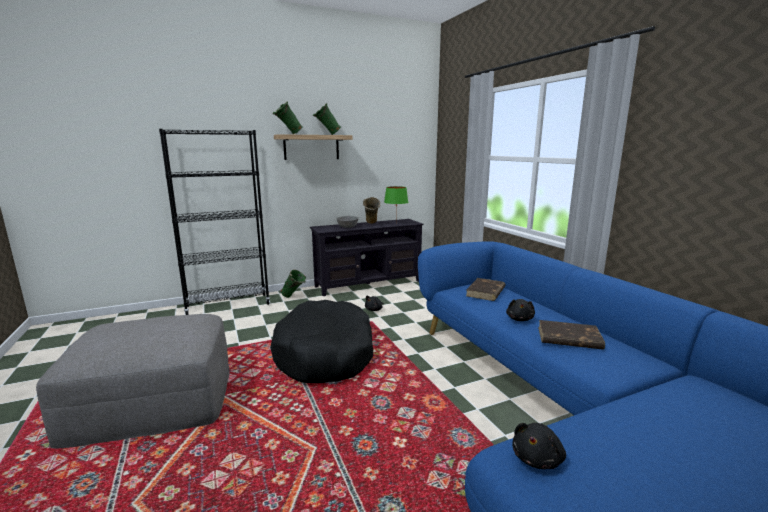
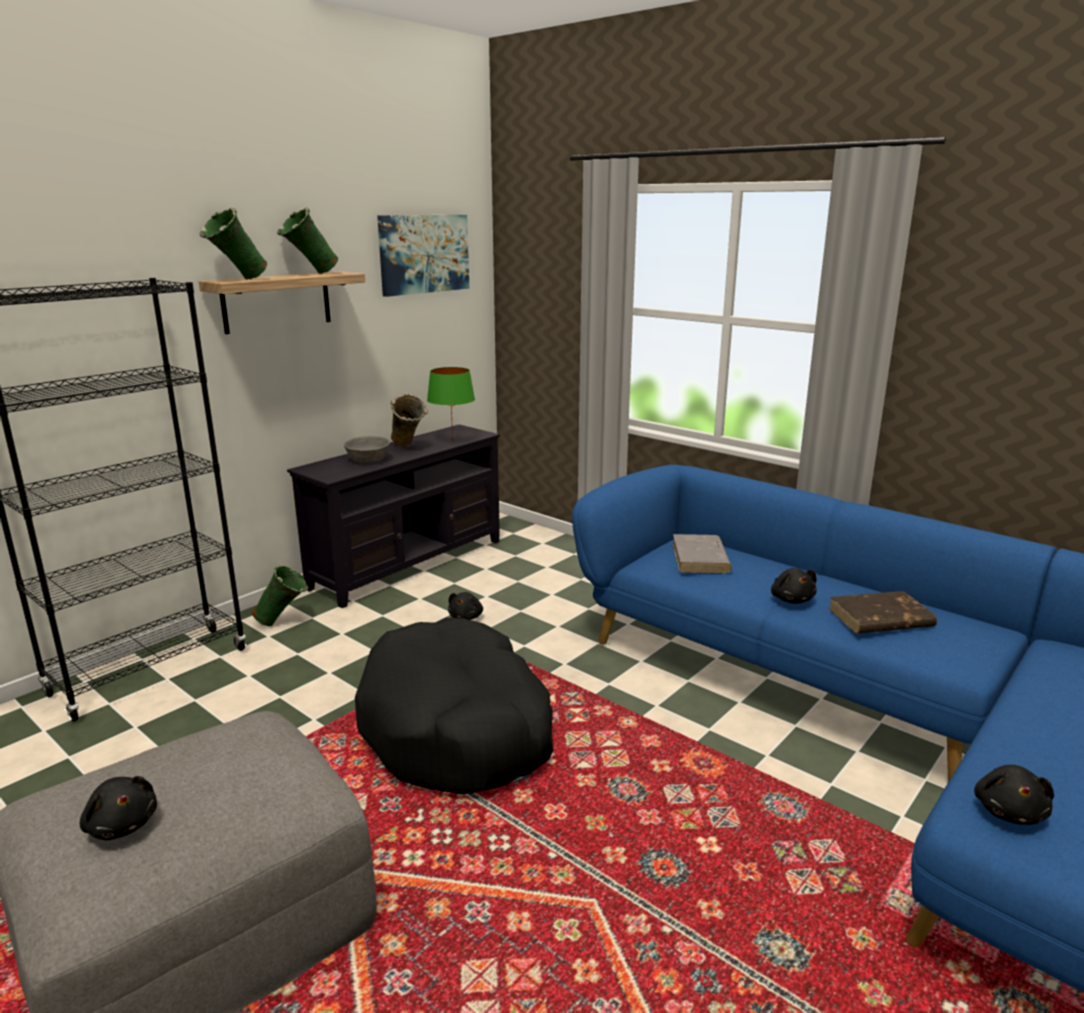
camera: 25 degrees left, 5 degrees up
brown book [466,278,505,301] -> grey book [672,534,732,574]
none -> black plush toy [80,776,157,841]
none -> picture [377,215,469,297]

